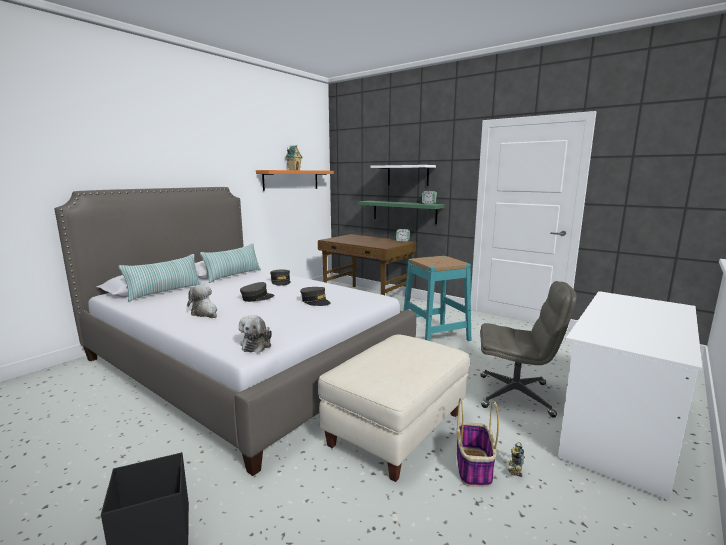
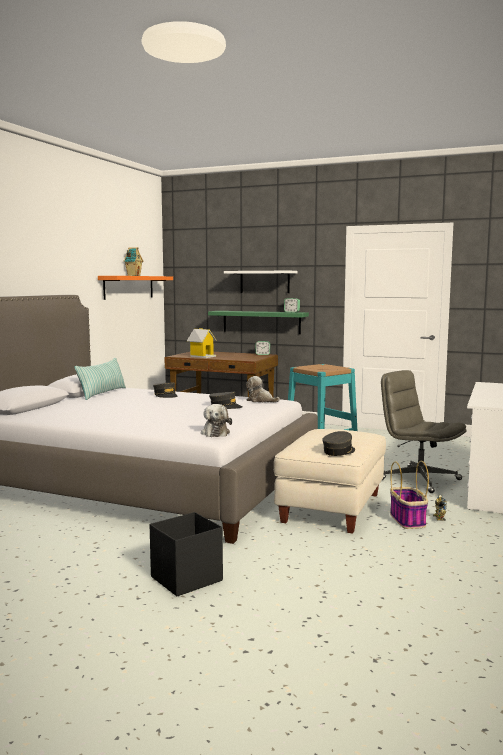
camera: 15 degrees left, 5 degrees down
pillow [119,254,202,302] -> none
plush toy [187,285,217,318] -> plush toy moved to [246,376,280,403]
grey cap [240,282,275,302] -> grey cap moved to [322,431,355,456]
grey office chair [480,281,577,418] -> grey office chair turned 135 degrees counterclockwise [381,370,466,493]
none -> toy house [187,328,217,358]

